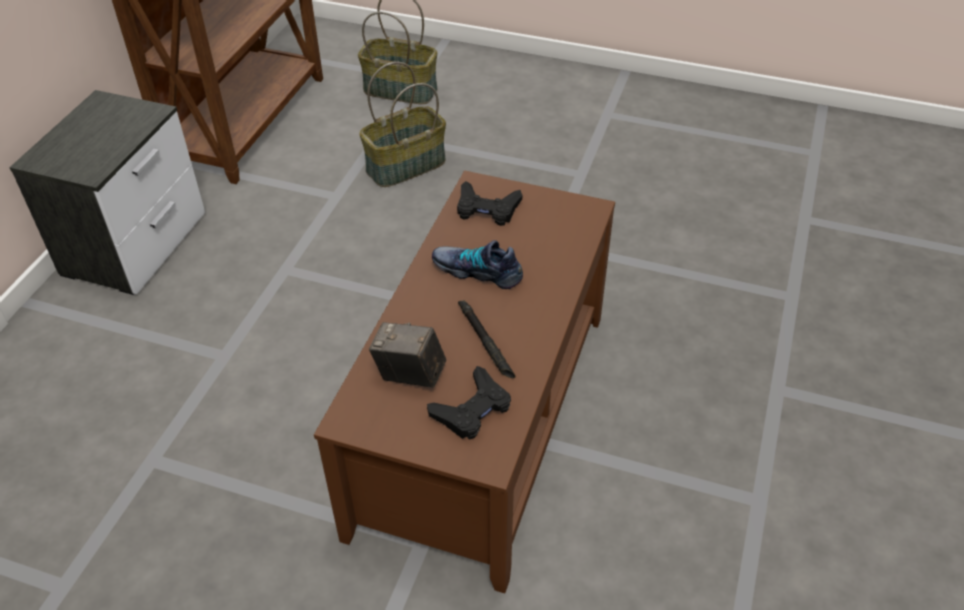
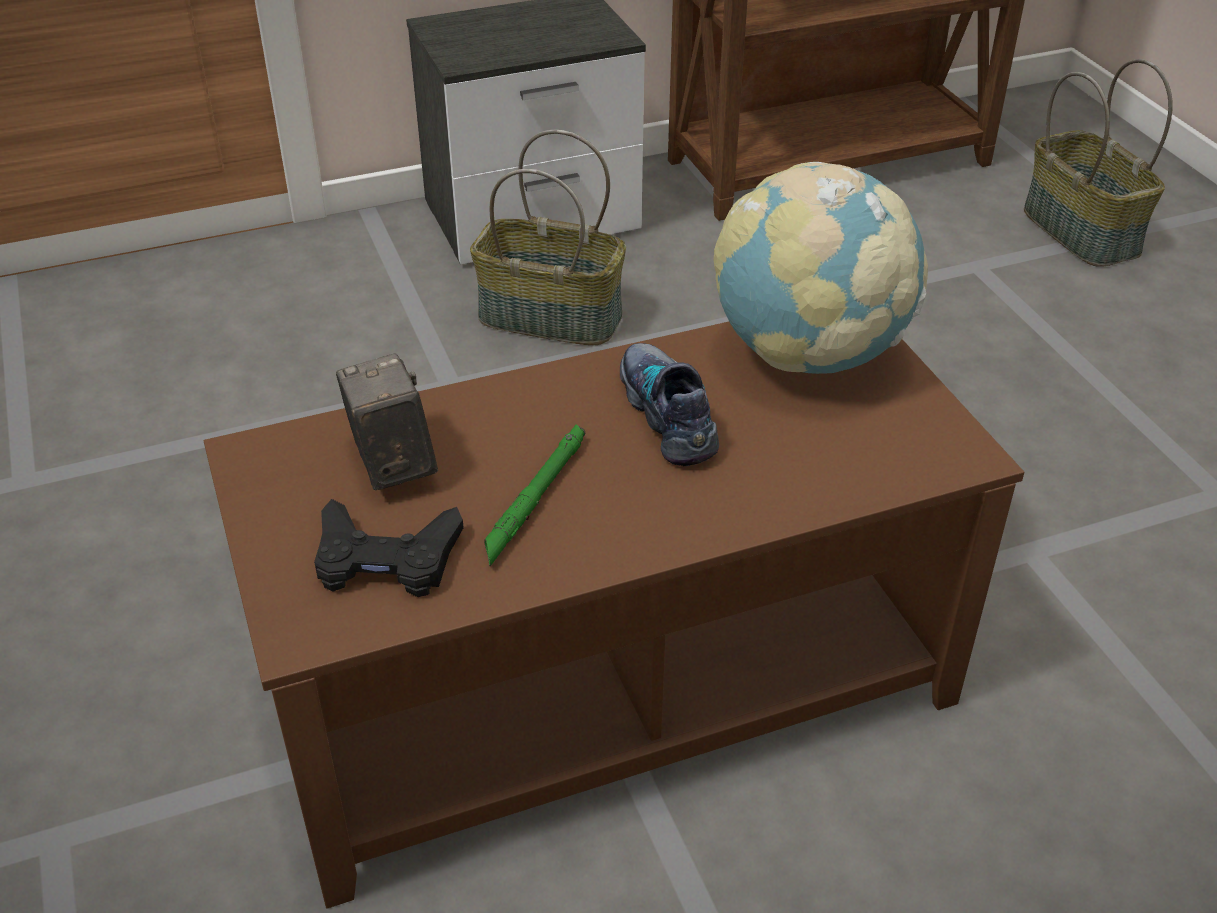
camera: 50 degrees right, 5 degrees down
basket [360,62,446,187] -> basket moved to [470,130,626,345]
black game controller [457,181,522,226] -> globe [714,162,928,374]
black flashlight [458,300,516,378] -> green flashlight [484,424,585,566]

